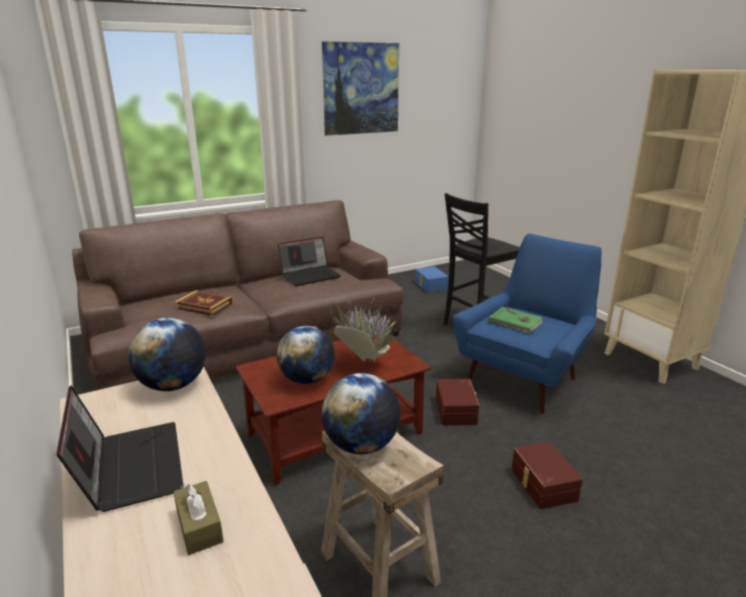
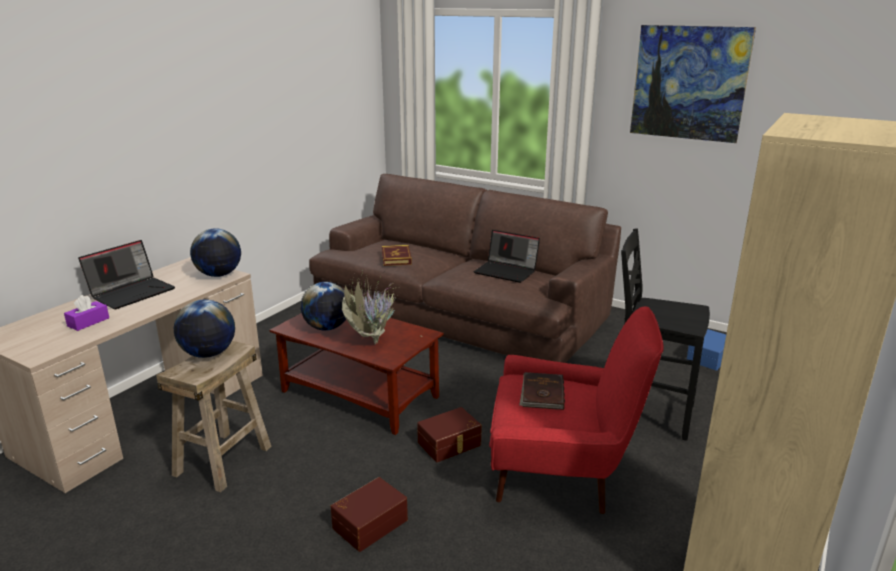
camera: 60 degrees right, 0 degrees up
brown tissue box [174,481,224,555] -> purple tissue box [64,295,109,331]
blue armchair [453,234,602,414] -> red armchair [489,306,664,514]
green book [488,307,543,334] -> brown book [519,372,565,410]

